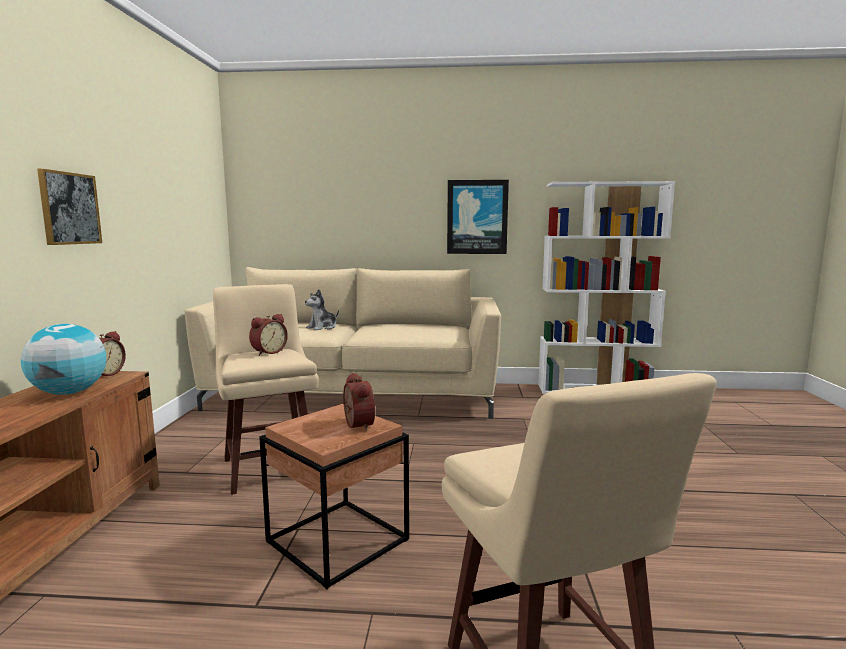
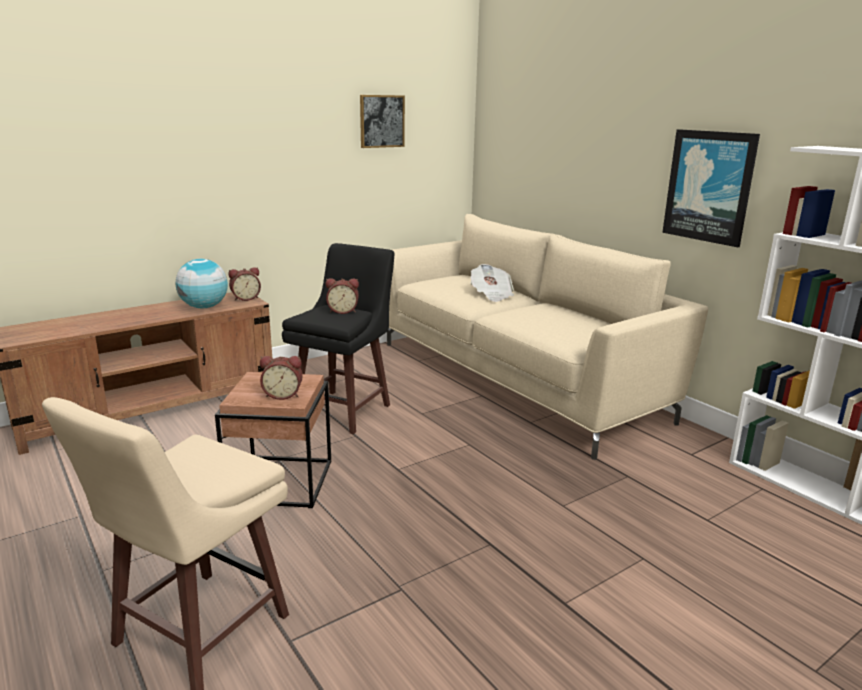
camera: 50 degrees right, 10 degrees up
picture [37,169,102,245] -> picture moved to [360,95,405,148]
beige stool [213,284,319,495] -> black stool [282,243,395,434]
plush toy [305,289,339,330] -> newspaper [471,264,514,302]
alarm clock [343,373,375,431] -> alarm clock turned 60 degrees clockwise [260,356,303,400]

